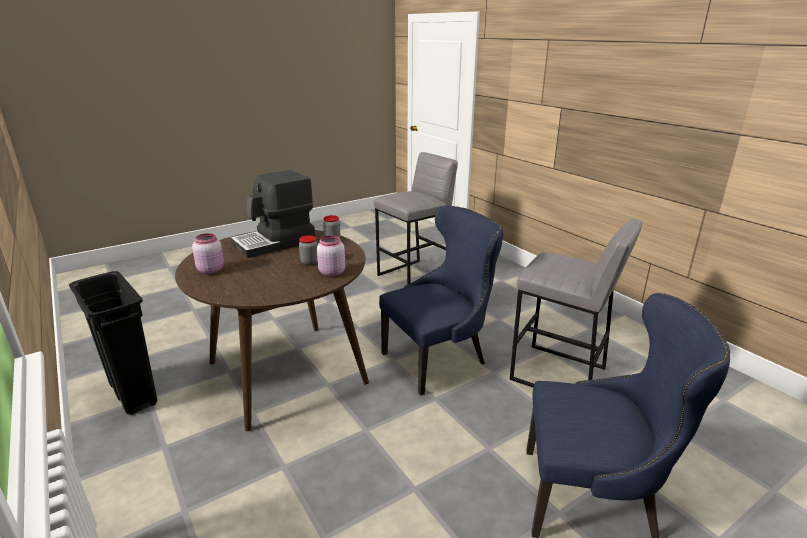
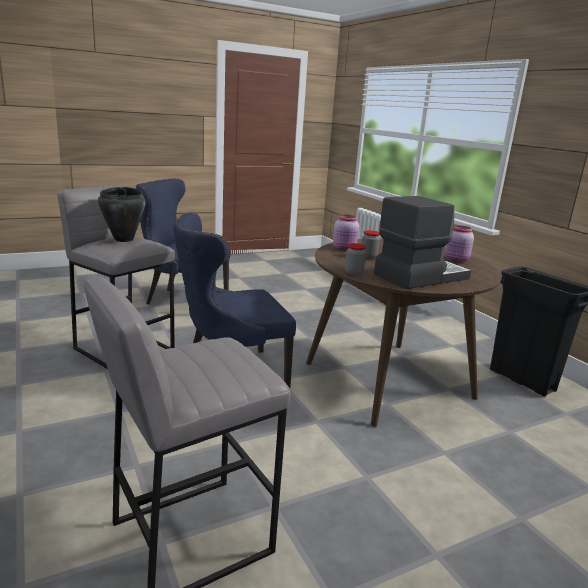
camera: 175 degrees left, 5 degrees down
none -> black cooking pot [98,187,146,242]

